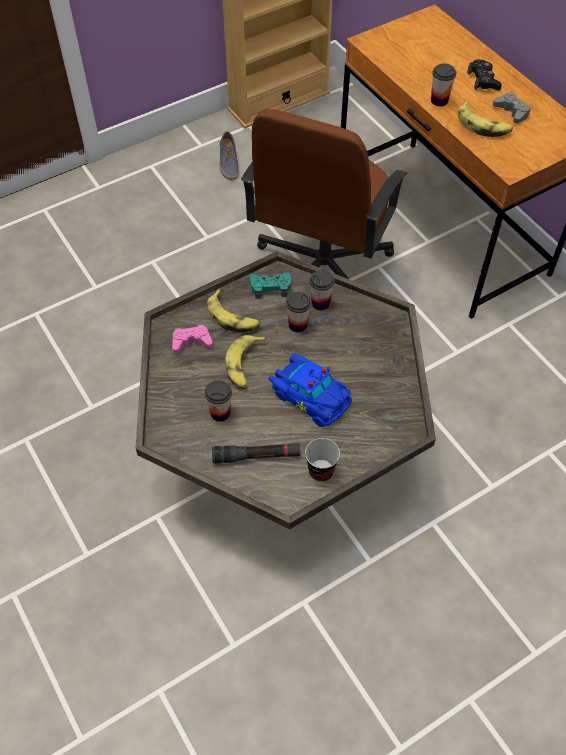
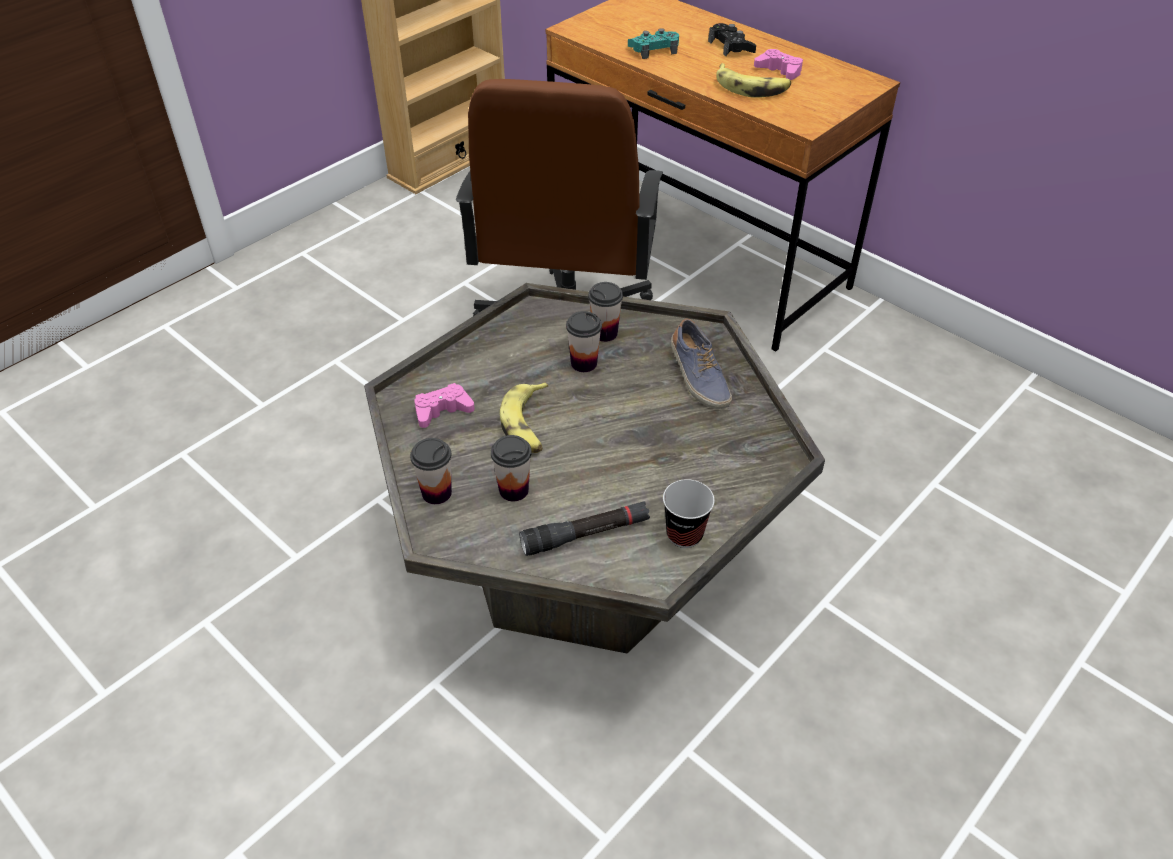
camera: 15 degrees left, 10 degrees down
banana [207,289,260,332] -> none
shoe [219,131,239,180] -> shoe moved to [671,318,732,409]
turquoise game controller [250,273,291,299] -> turquoise game controller moved to [628,28,679,59]
blue toy car [268,353,353,427] -> none
cup [431,63,456,106] -> cup moved to [410,438,452,504]
grey game controller [493,93,531,124] -> pink game controller [754,49,803,80]

